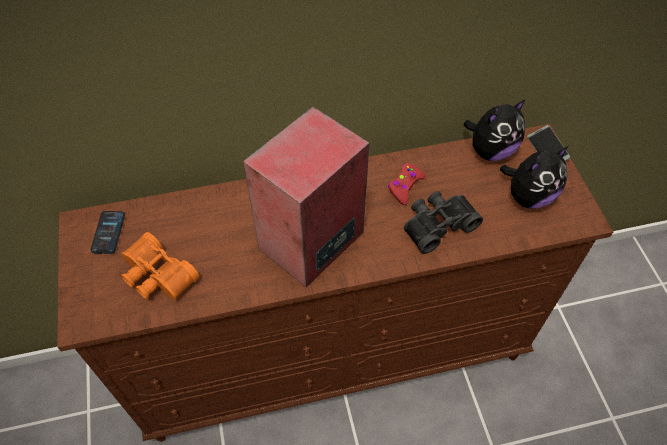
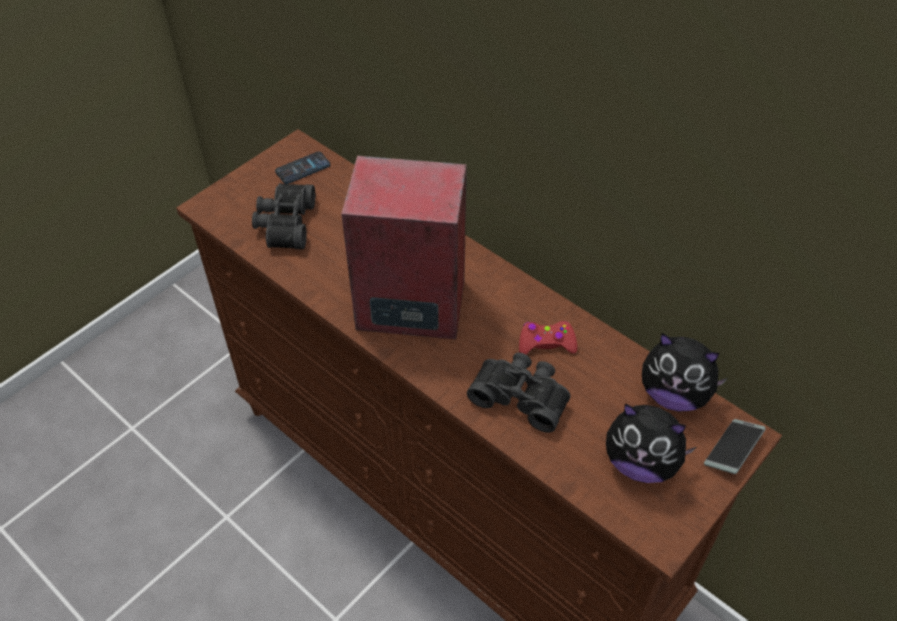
camera: 55 degrees right, 5 degrees down
orange binoculars [121,232,200,301] -> black binoculars [252,183,315,249]

